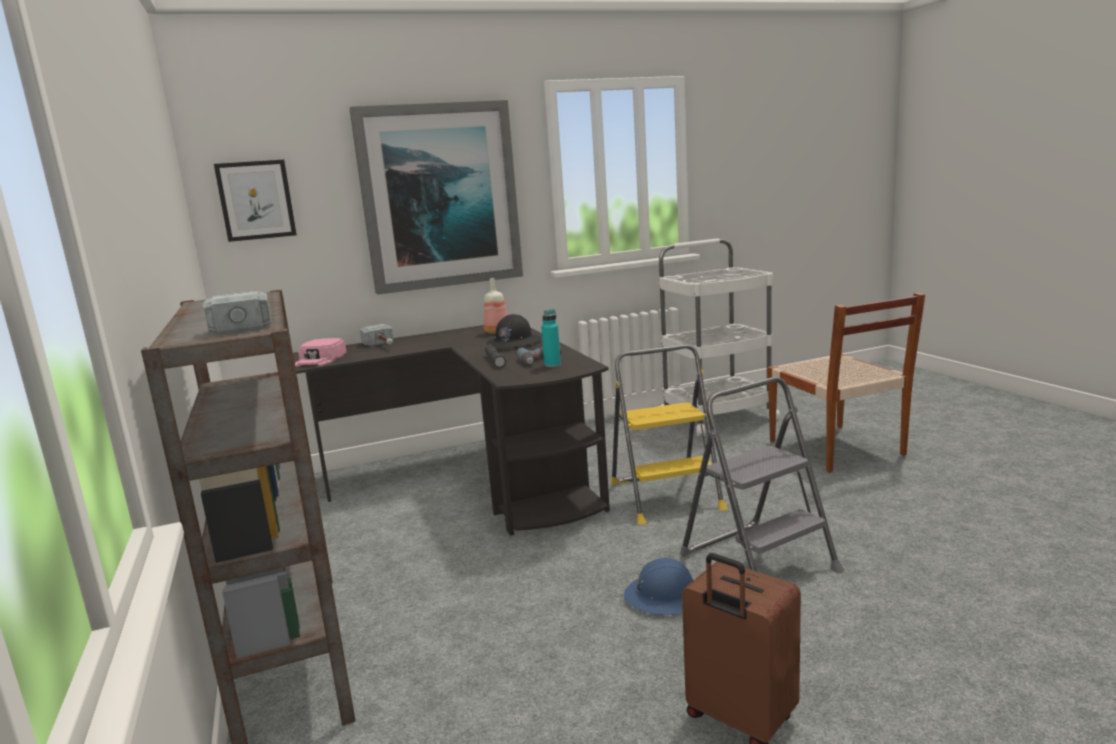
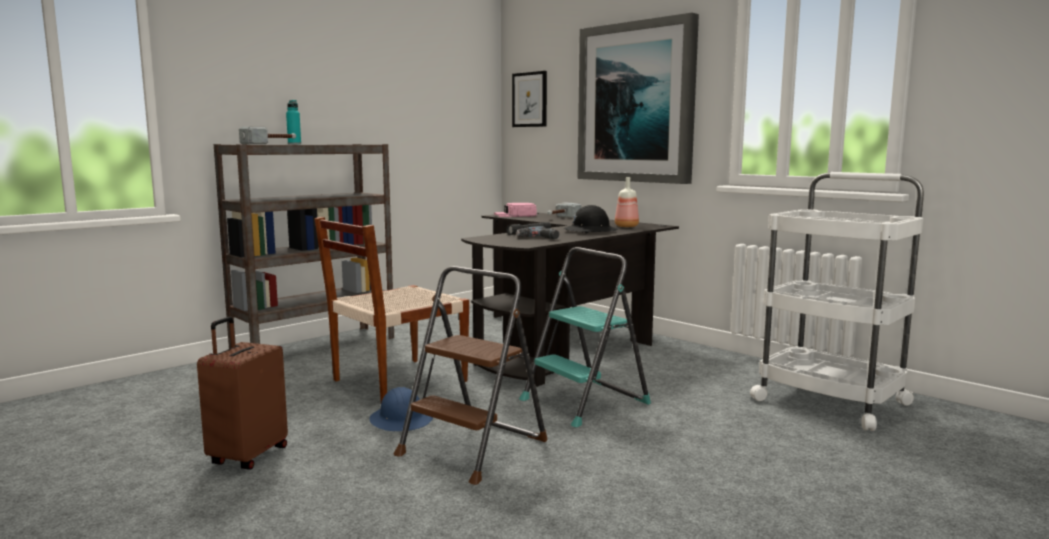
camera: 65 degrees right, 5 degrees down
turquoise bottle [541,309,561,367] -> turquoise bottle moved to [286,100,301,144]
yellow step ladder [611,345,728,525] -> turquoise step ladder [519,247,651,427]
grey step ladder [680,377,844,573] -> brown step ladder [394,266,547,485]
chair [768,293,925,473] -> chair moved to [314,217,469,402]

